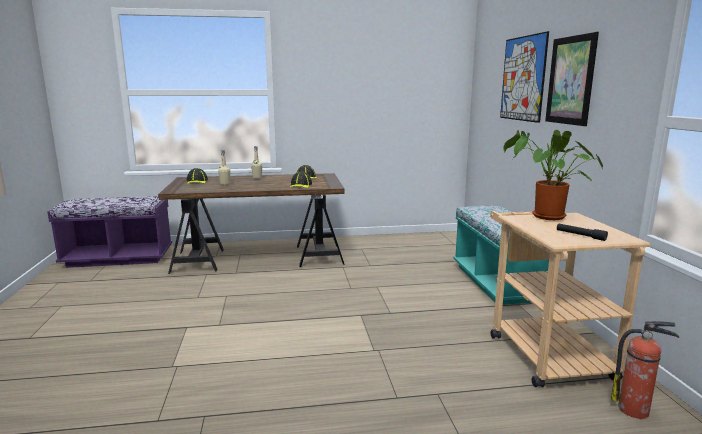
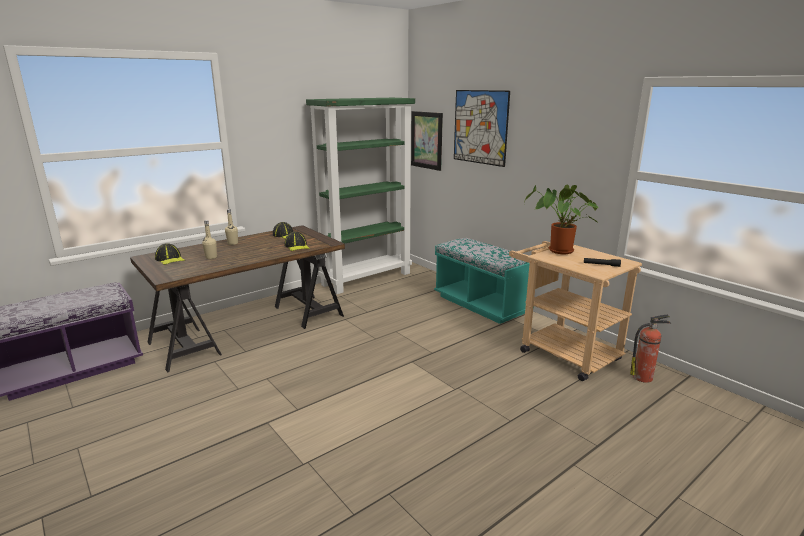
camera: 30 degrees left, 5 degrees up
picture [545,32,599,126] -> picture moved to [411,111,443,171]
none -> green bookcase [306,98,415,294]

